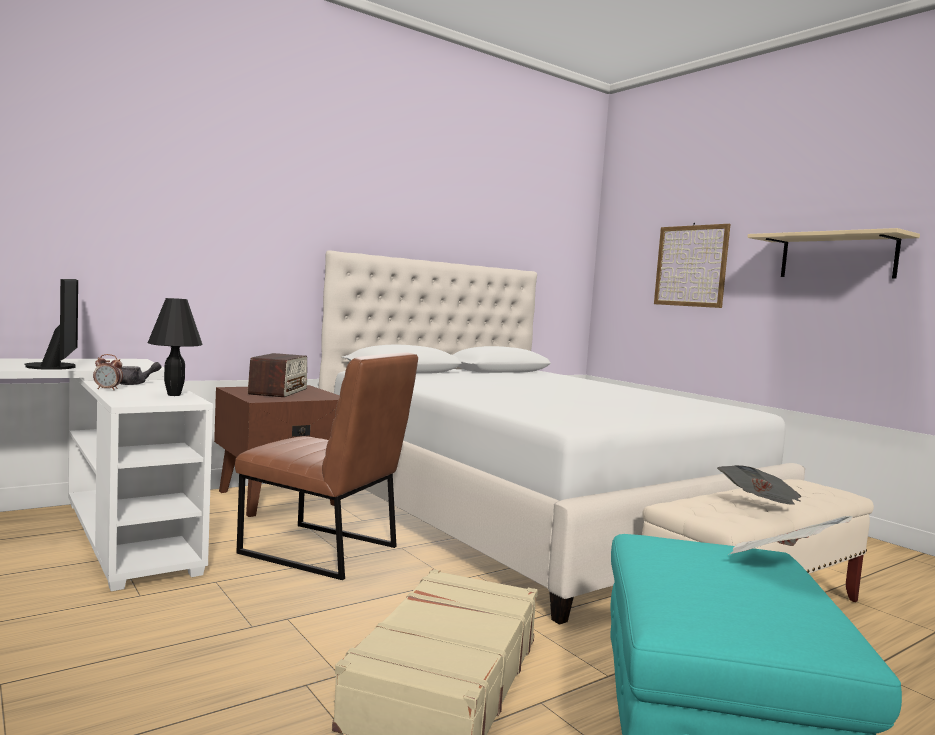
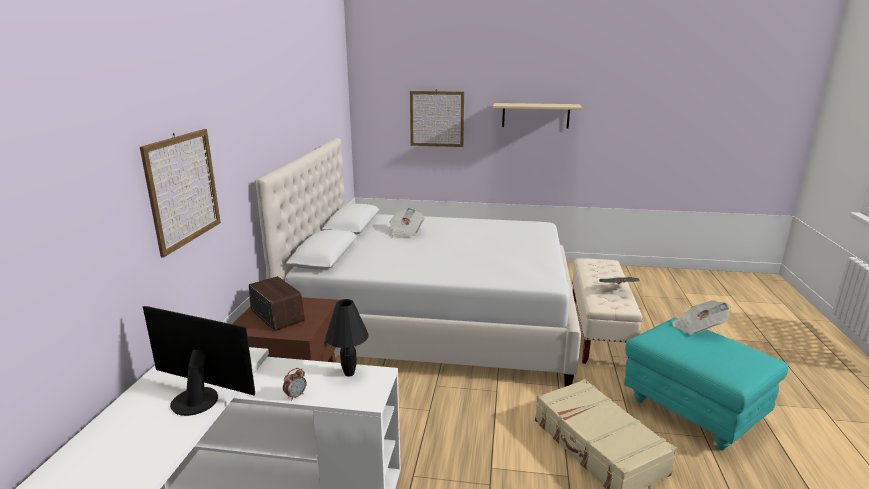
camera: 45 degrees left, 15 degrees up
grey teapot [120,362,162,385] -> none
brown chair [235,352,418,580] -> none
none -> picture [140,129,221,258]
none -> newspaper [389,208,424,238]

